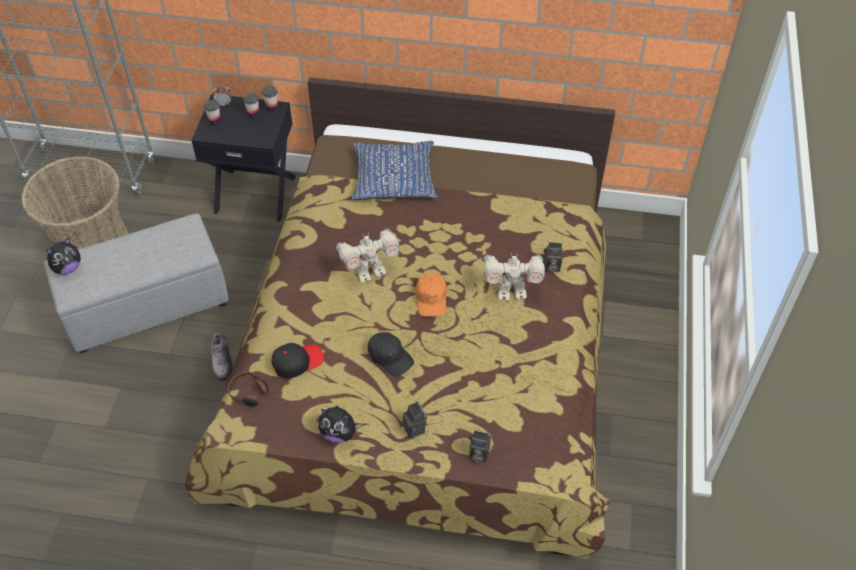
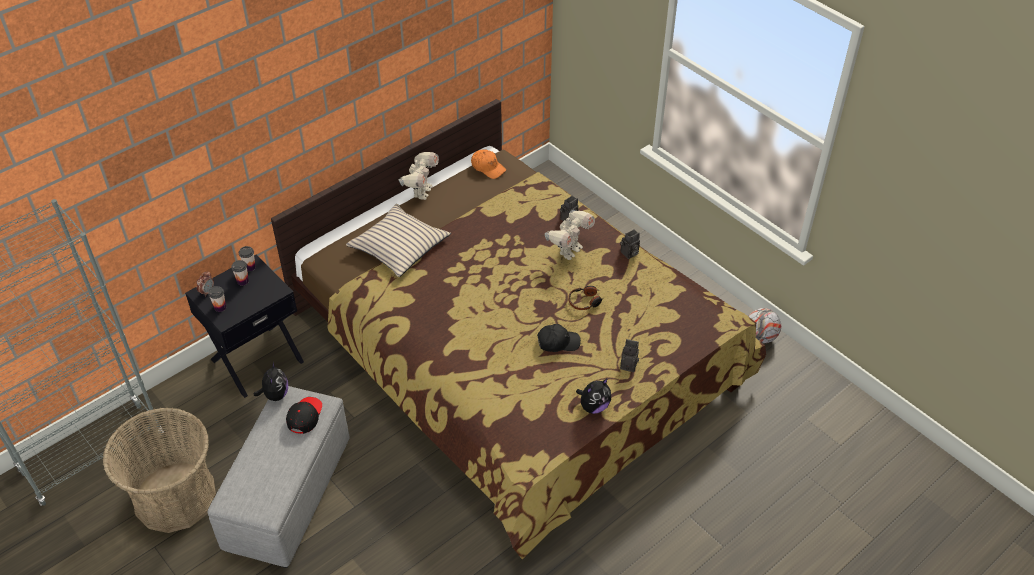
camera: 50 degrees left, 5 degrees down
plush toy [47,238,81,275] -> plush toy moved to [254,362,288,401]
shoe [209,332,233,381] -> none
headphones [228,372,270,407] -> headphones moved to [568,286,604,310]
black cap [271,343,324,379] -> black cap moved to [286,397,322,434]
toy robot [336,229,400,283] -> toy robot moved to [398,152,439,200]
blue pillow [351,141,437,200] -> beige pillow [346,204,451,277]
orange cap [415,273,447,317] -> orange cap moved to [471,149,506,179]
camera [469,430,491,462] -> camera moved to [620,229,640,259]
none -> football [748,308,781,343]

